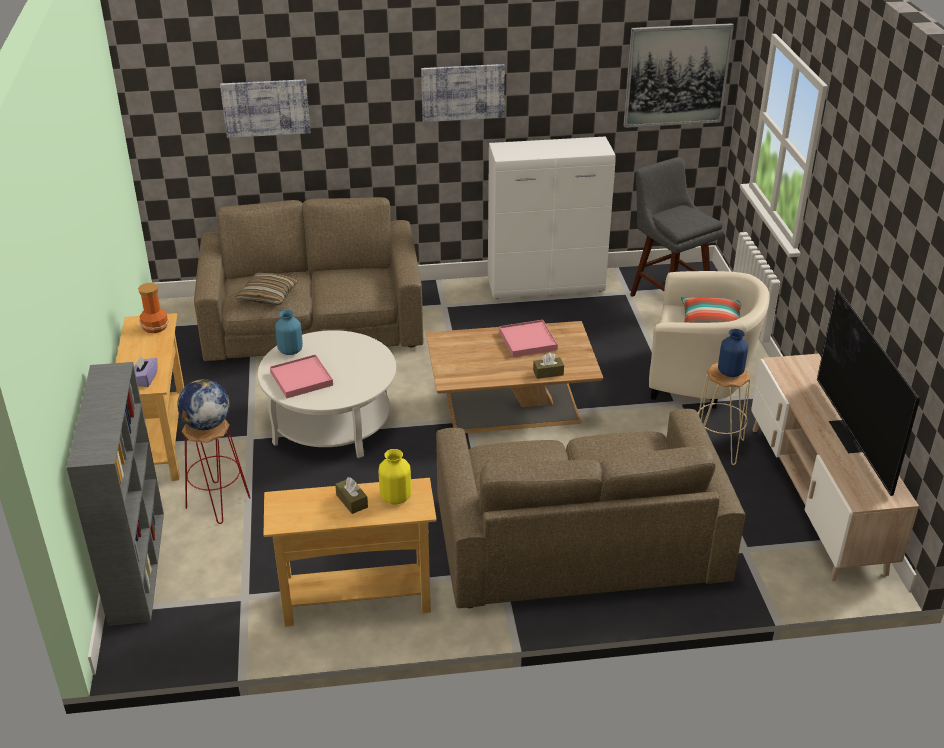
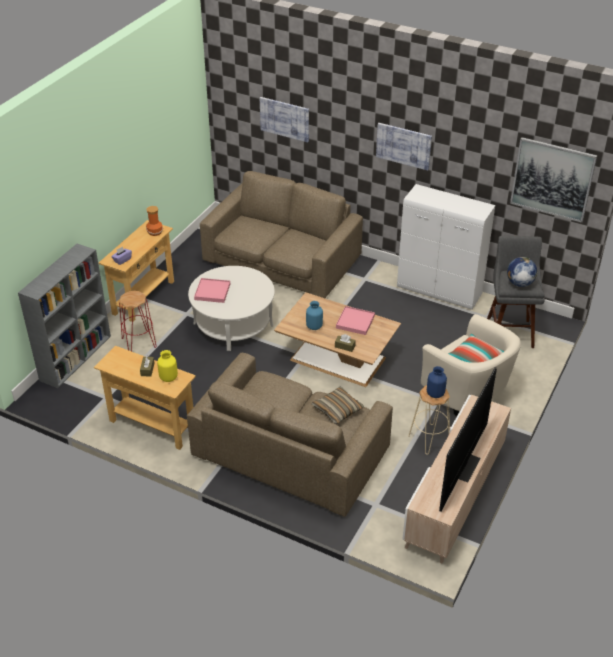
camera: 35 degrees right, 5 degrees up
globe [177,379,230,430] -> globe moved to [507,257,537,287]
pillow [236,272,299,305] -> pillow moved to [312,387,364,424]
blue vase [275,310,303,355] -> blue vase moved to [306,301,323,330]

